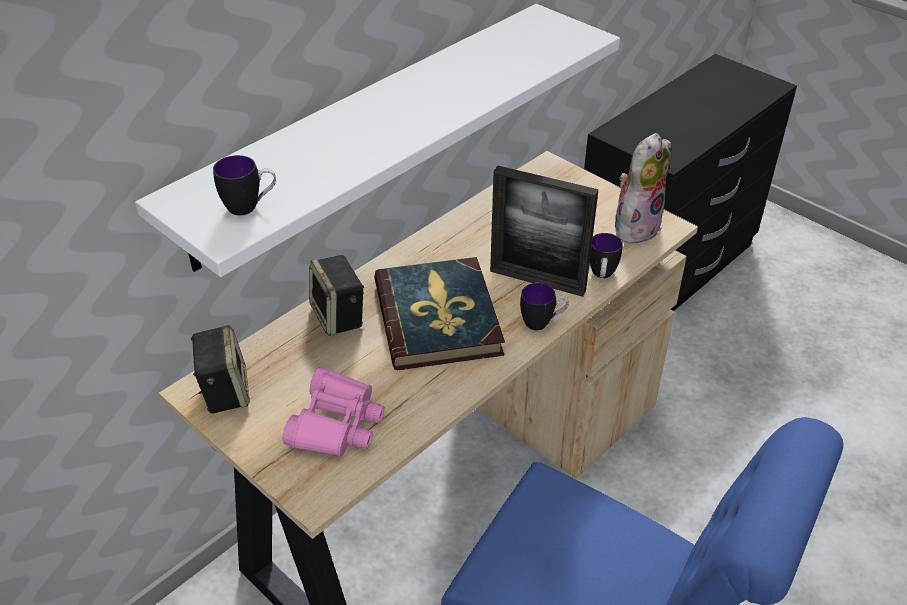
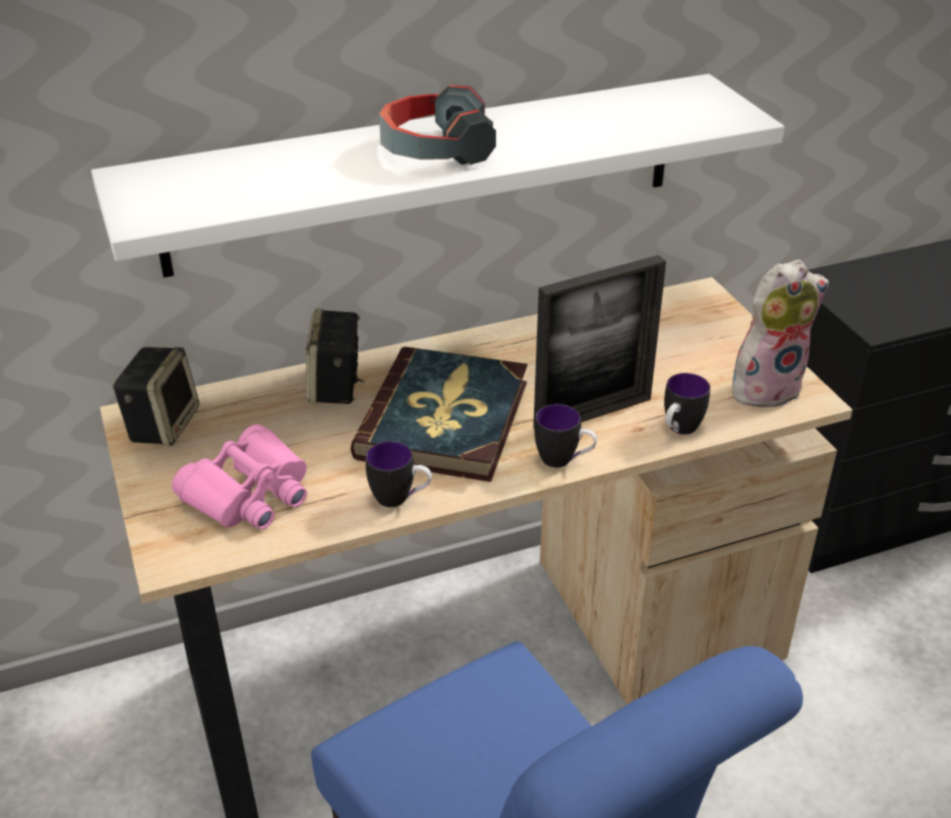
camera: 25 degrees right, 5 degrees down
mug [213,155,276,216] -> mug moved to [366,441,432,507]
picture frame [490,165,599,297] -> picture frame turned 75 degrees counterclockwise [533,255,666,429]
none -> headphones [379,85,496,165]

